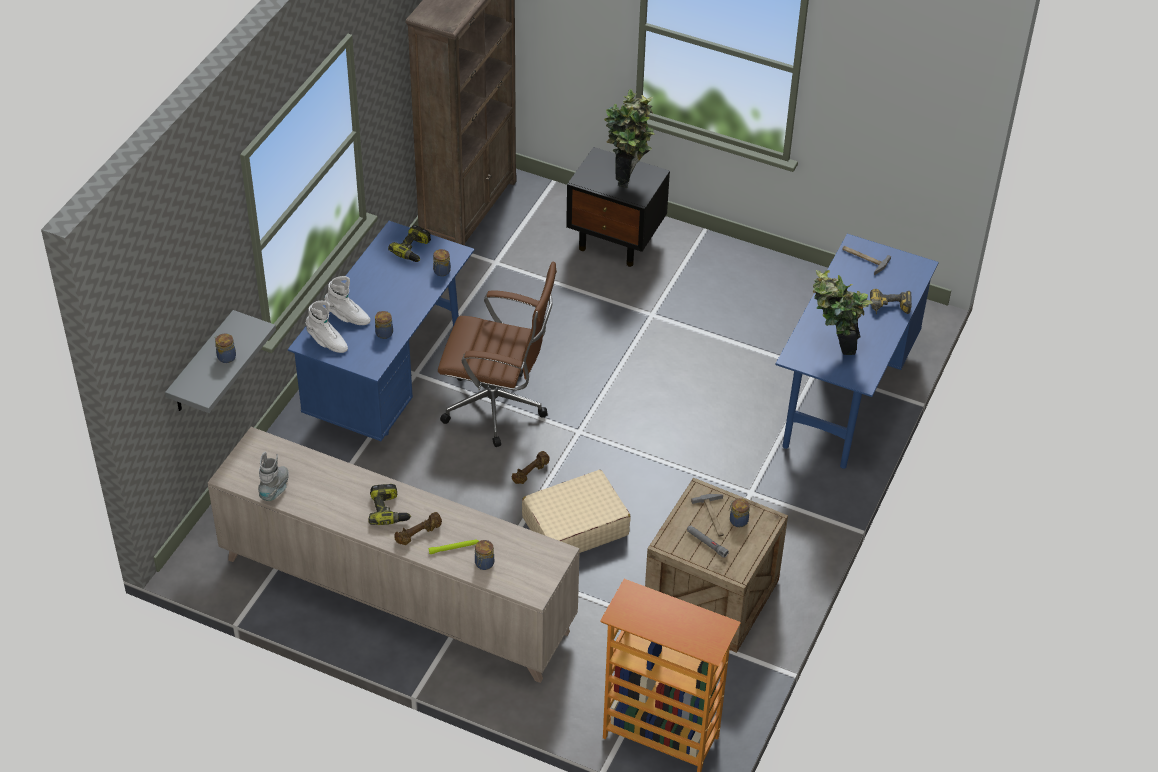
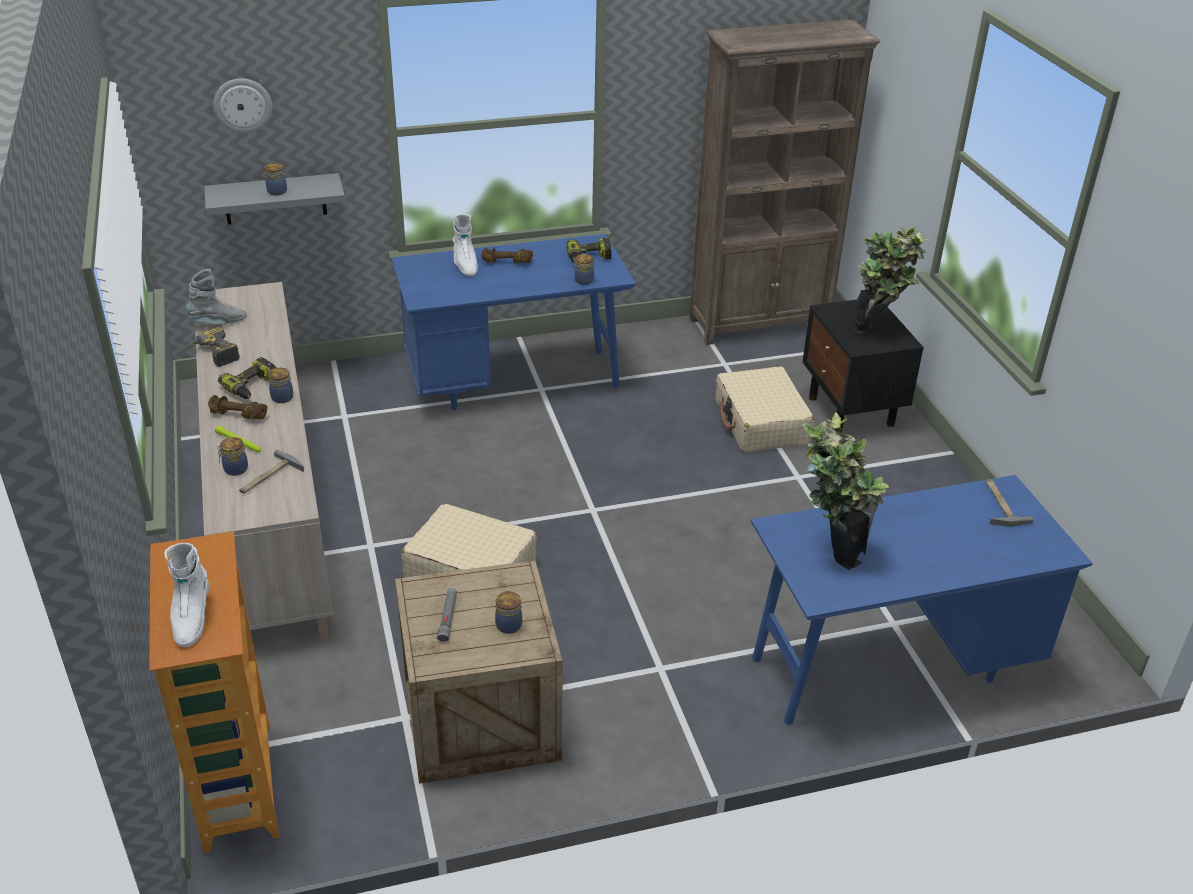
camera: 50 degrees right, 10 degrees down
white boot [305,301,348,353] -> white boot moved to [164,543,209,647]
jar [375,311,393,339] -> jar moved to [268,368,293,403]
brown office chair [438,262,557,447] -> none
brown dumbbell [512,451,550,484] -> brown dumbbell moved to [481,248,533,264]
hammer [691,494,724,537] -> hammer moved to [239,450,304,494]
power drill [870,289,912,315] -> power drill moved to [187,327,240,367]
none -> wall clock [213,78,272,133]
none -> beige suitcase [716,366,814,452]

